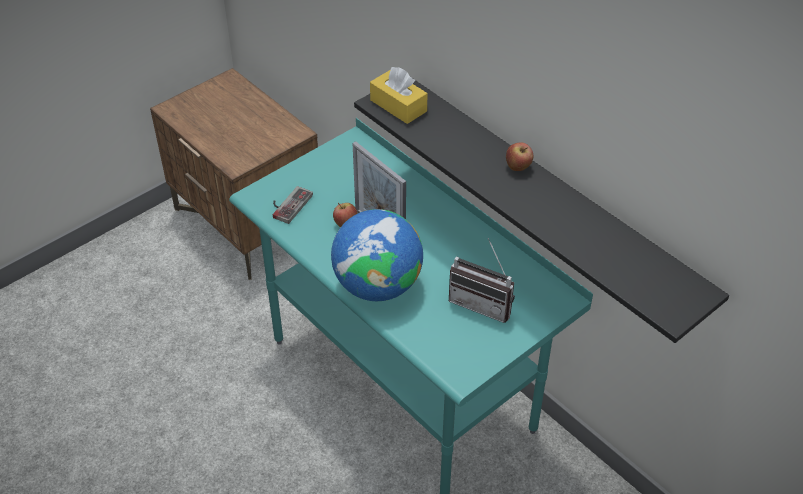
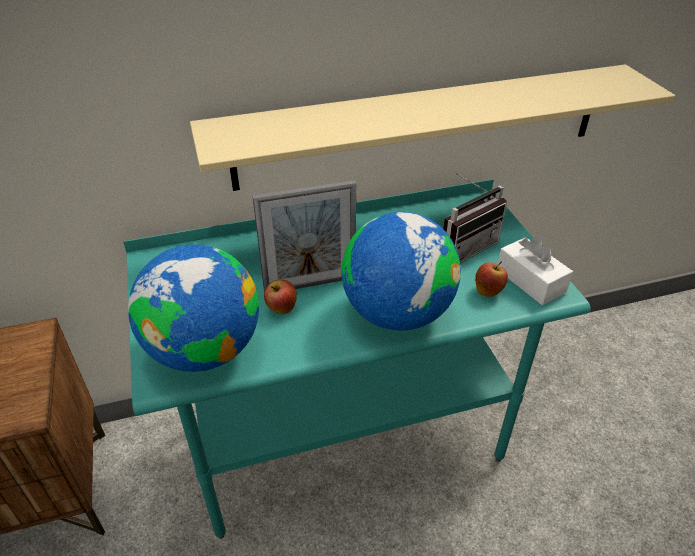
camera: 65 degrees left, 5 degrees down
game controller [273,186,313,224] -> globe [128,244,259,372]
black shelf [354,77,729,343] -> beige shelf [190,64,676,191]
yellow tissue box [370,67,427,124] -> none
apple [506,142,533,171] -> apple moved to [475,261,508,297]
none -> white tissue box [498,237,573,305]

